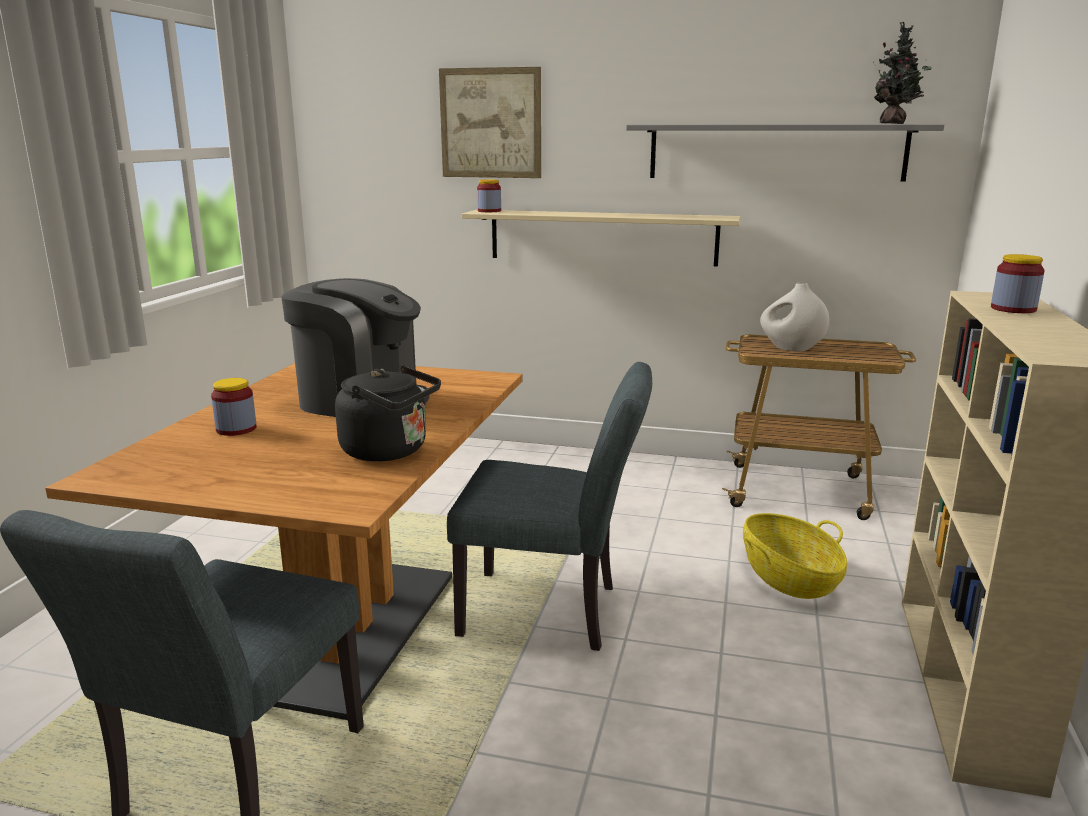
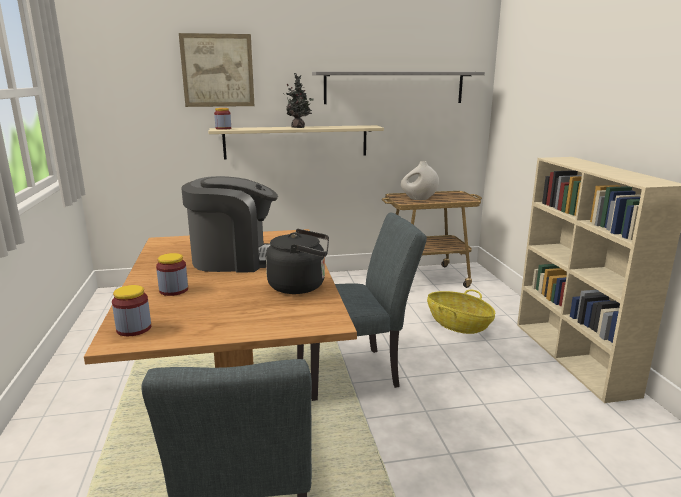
camera: 25 degrees left, 0 degrees up
potted plant [873,21,932,124] -> potted plant moved to [283,73,314,128]
jar [991,254,1045,313] -> jar moved to [112,285,151,336]

